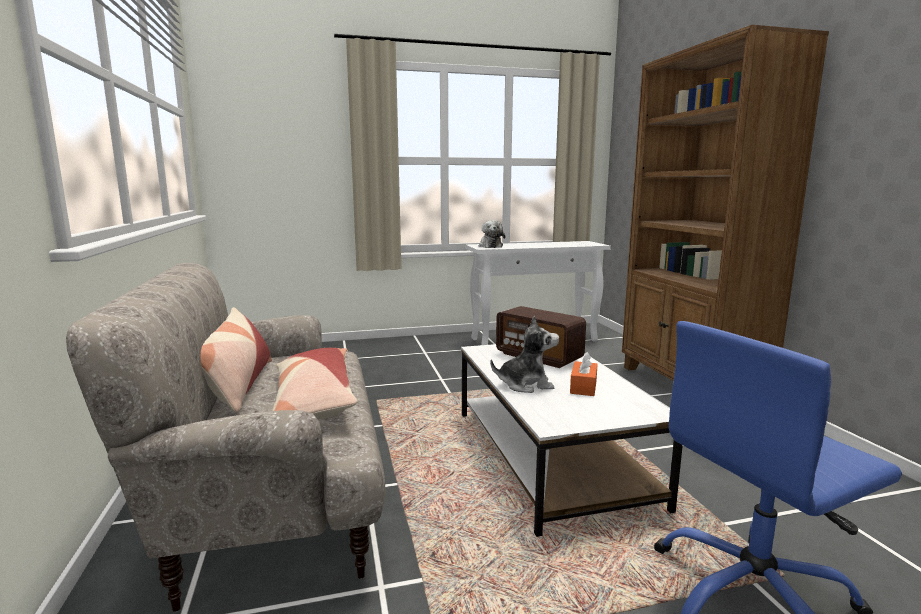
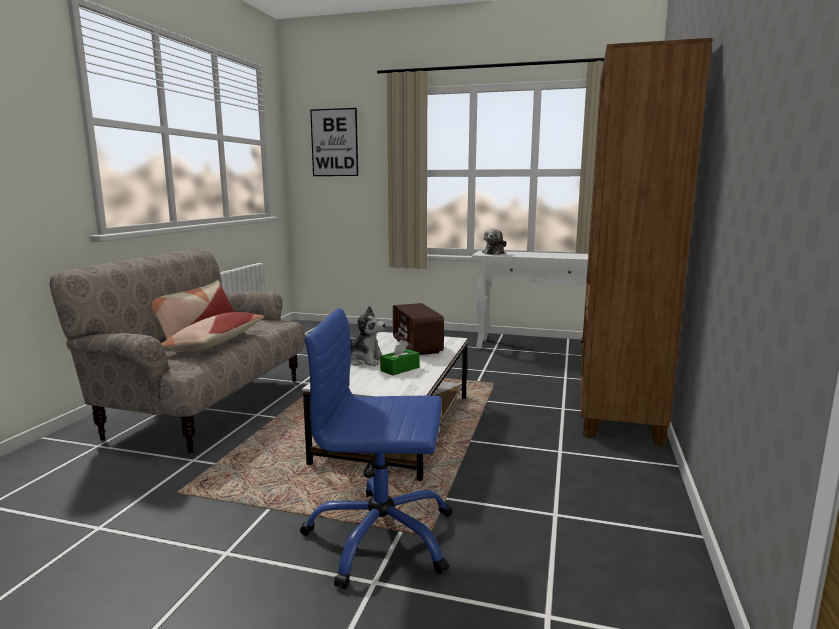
camera: 30 degrees right, 0 degrees up
orange tissue box [570,351,598,396] -> green tissue box [380,340,420,376]
none -> picture [310,108,358,176]

